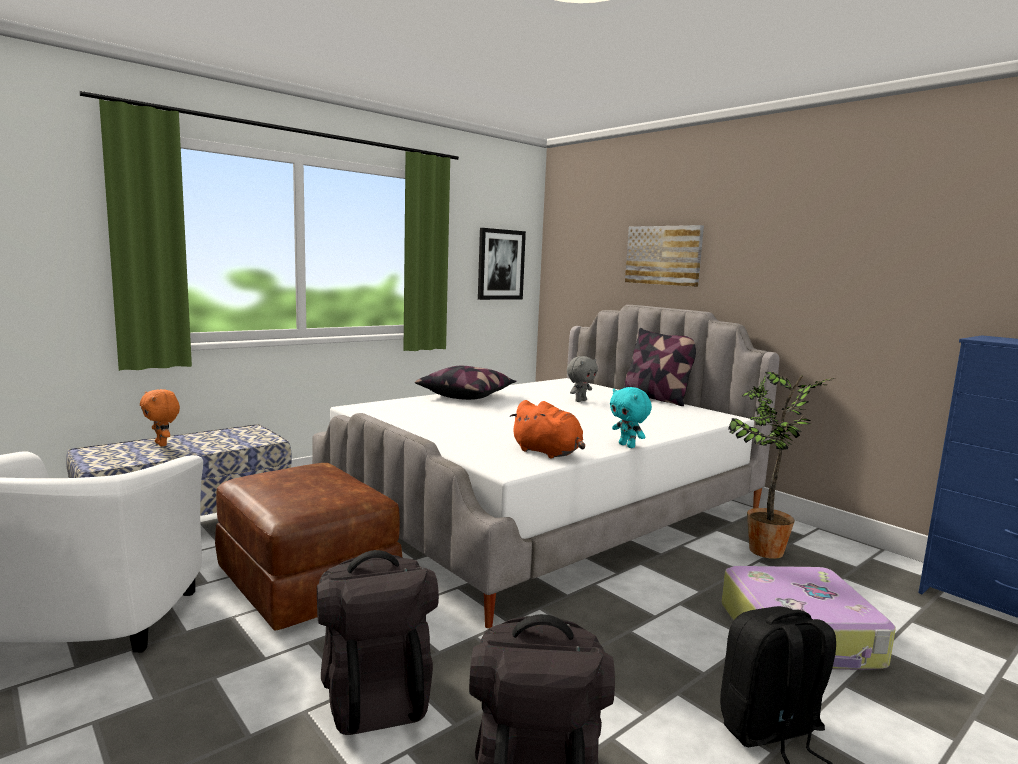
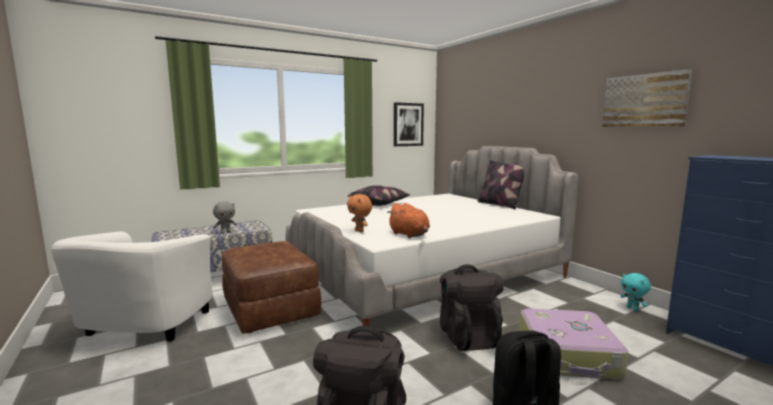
camera: 10 degrees right, 0 degrees up
orange plush toy [140,389,180,446] -> orange plush toy moved to [347,194,372,232]
black backpack [317,550,439,735] -> black backpack moved to [440,264,504,351]
grey plush toy [567,356,598,402] -> grey plush toy moved to [213,201,237,234]
turquoise plush toy [610,387,652,448] -> turquoise plush toy moved to [620,273,651,311]
picture [625,225,704,287] -> picture moved to [602,69,692,127]
potted plant [728,372,834,559] -> none

